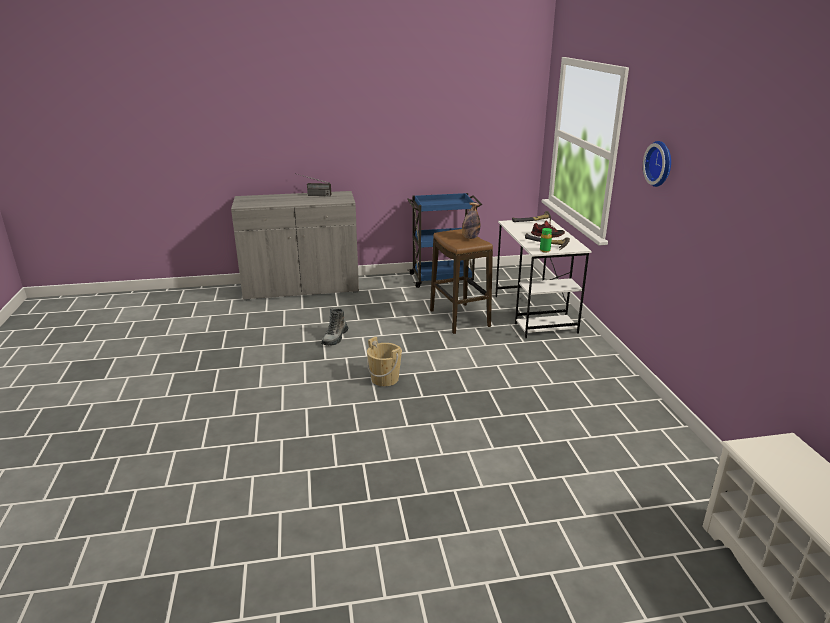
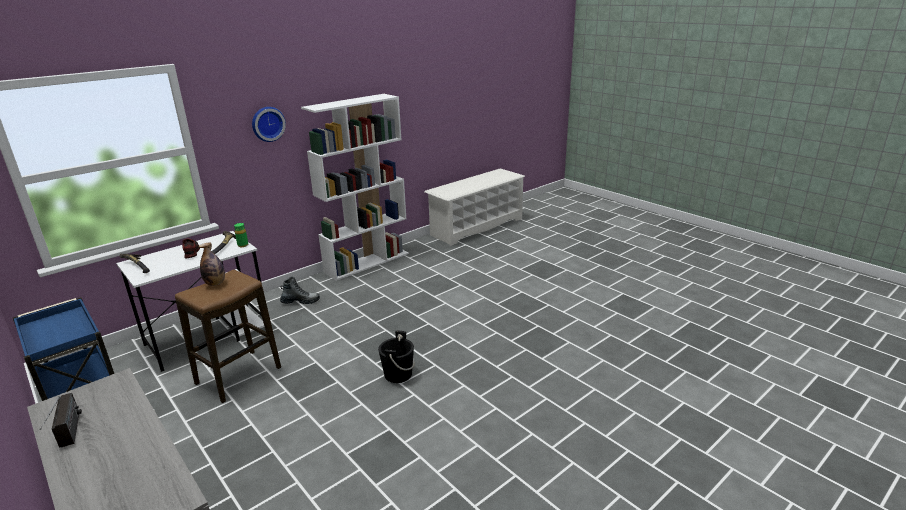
camera: 120 degrees left, 0 degrees up
boot [321,308,348,346] -> boot moved to [280,277,320,304]
beige bucket [367,337,402,386] -> black bucket [378,331,415,383]
none -> white bookcase [301,94,409,281]

